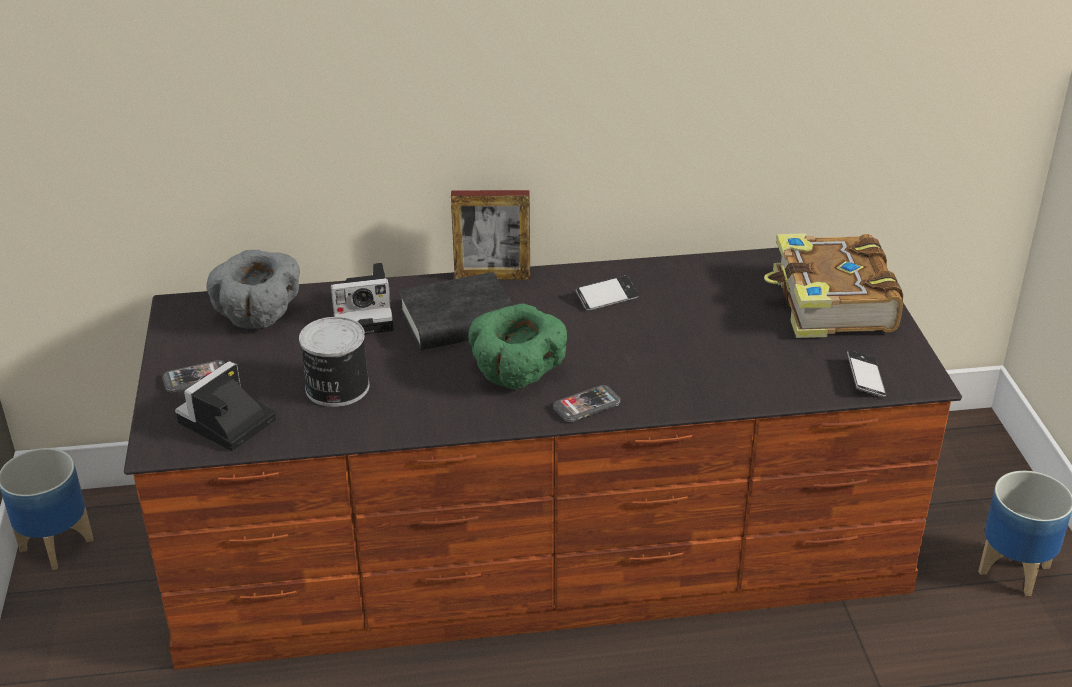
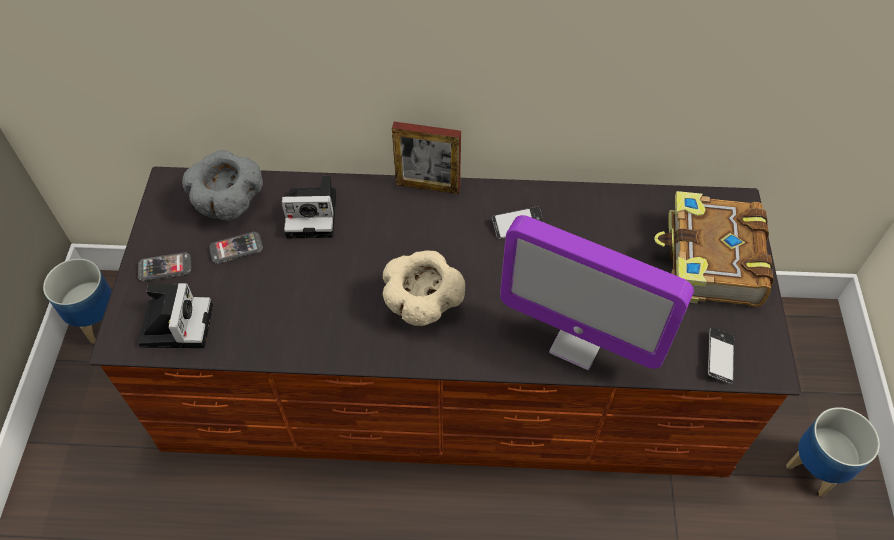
camera: 10 degrees right, 20 degrees up
camera [175,361,276,451] -> camera turned 135 degrees clockwise [138,283,213,348]
can [299,317,369,407] -> none
black book [399,272,514,351] -> none
green bowl [469,303,567,389] -> beige bowl [383,250,465,326]
phone [553,385,620,422] -> phone moved to [209,232,263,264]
none -> monitor [500,215,694,370]

